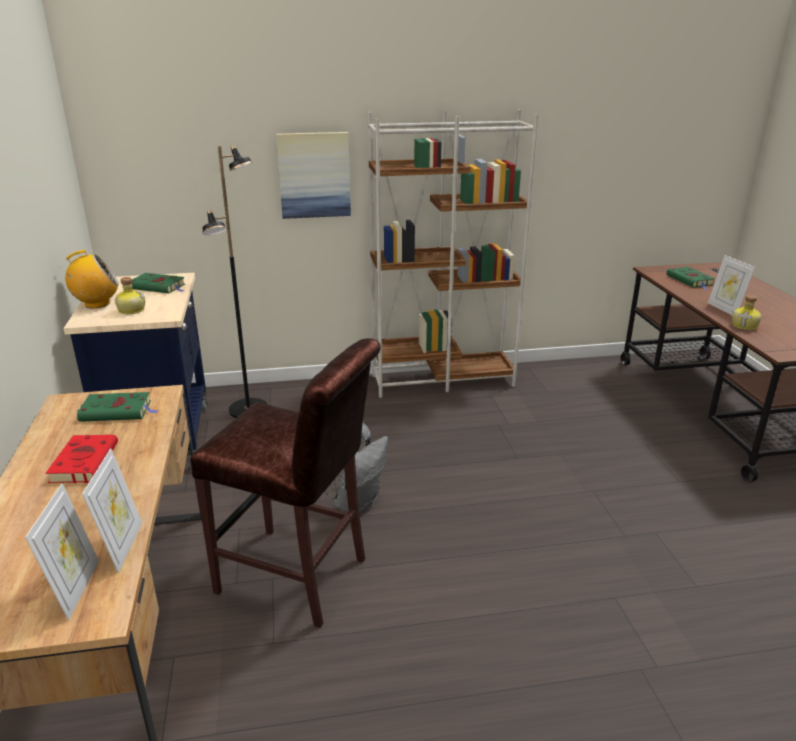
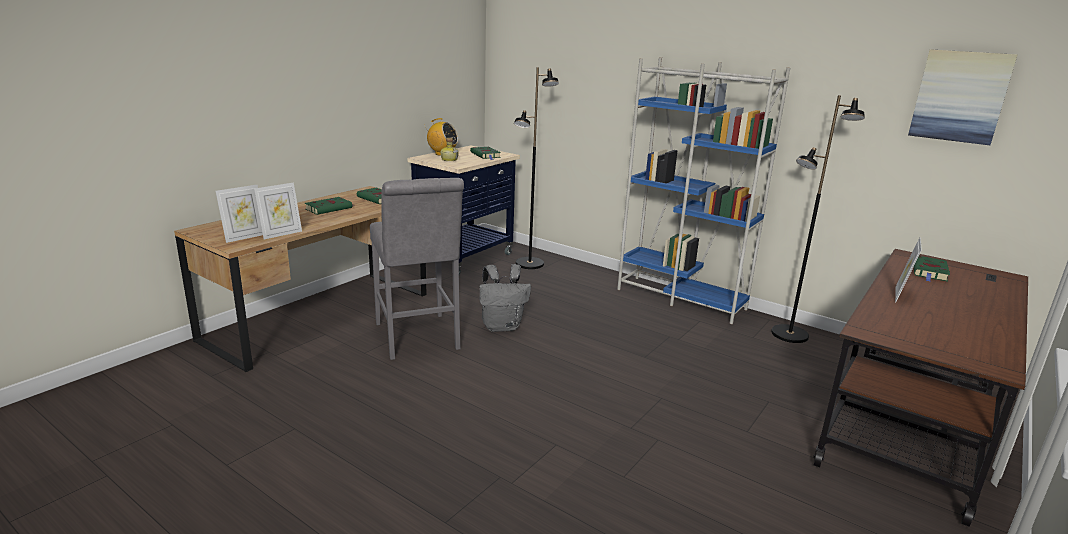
camera: 45 degrees right, 5 degrees down
red book [46,435,118,483] -> green book [305,197,352,215]
brown stool [190,338,380,628] -> grey stool [370,178,464,360]
picture [276,132,351,219] -> picture moved to [908,49,1017,145]
brown bookcase [368,109,539,398] -> blue bookcase [617,57,790,324]
bottle [732,295,761,330] -> none
none -> black floor lamp [771,95,865,343]

